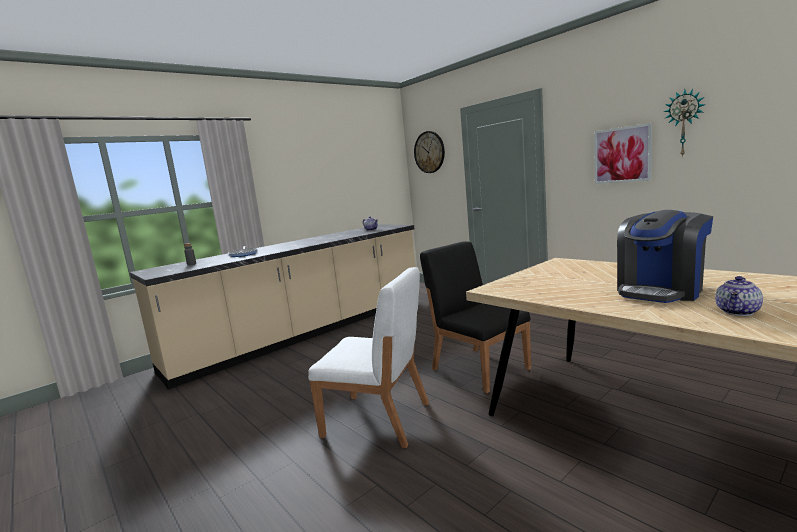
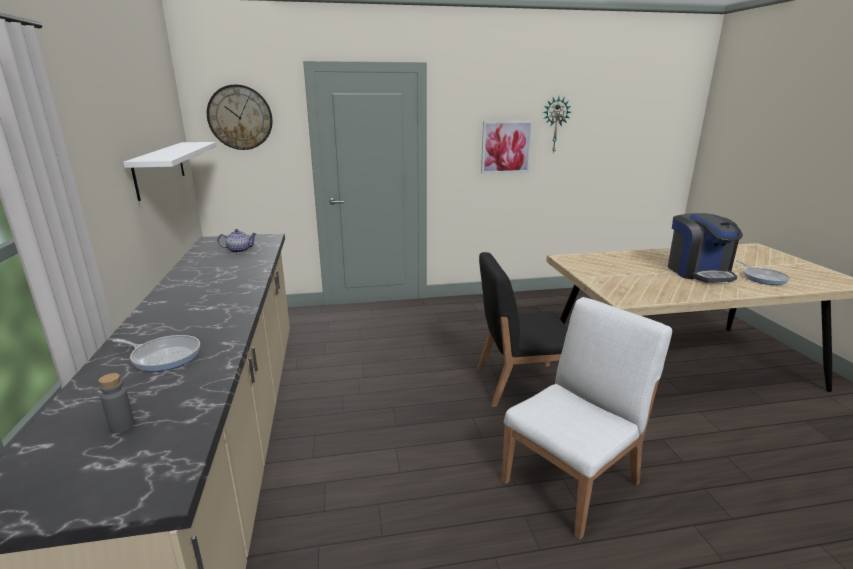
camera: 60 degrees left, 10 degrees up
teapot [715,276,763,316] -> frying pan [736,260,790,285]
none -> white shelf [123,142,216,201]

